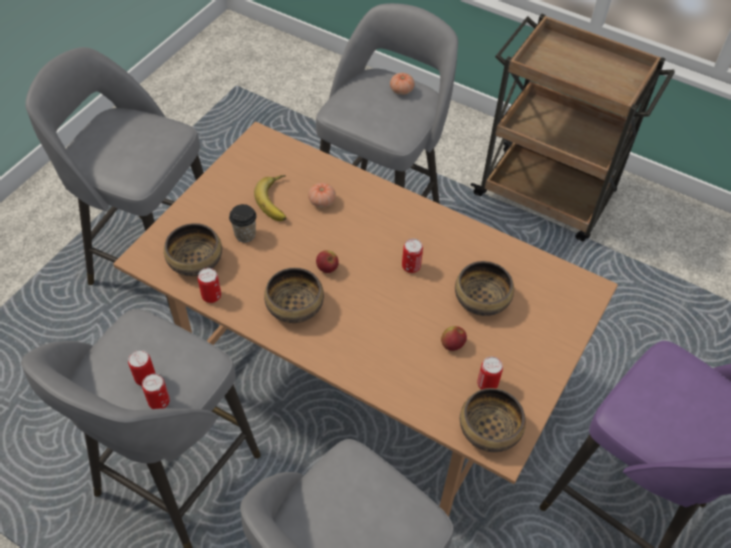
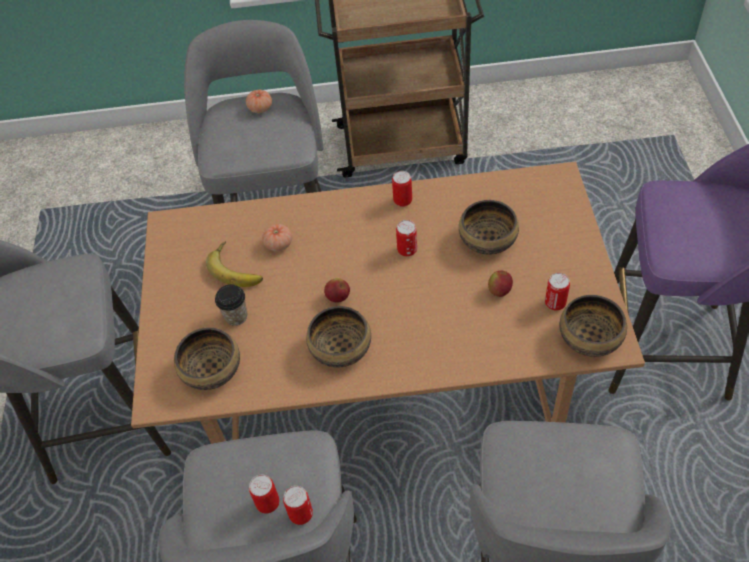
camera: 30 degrees left, 0 degrees up
can [198,268,221,303] -> can moved to [392,171,412,207]

